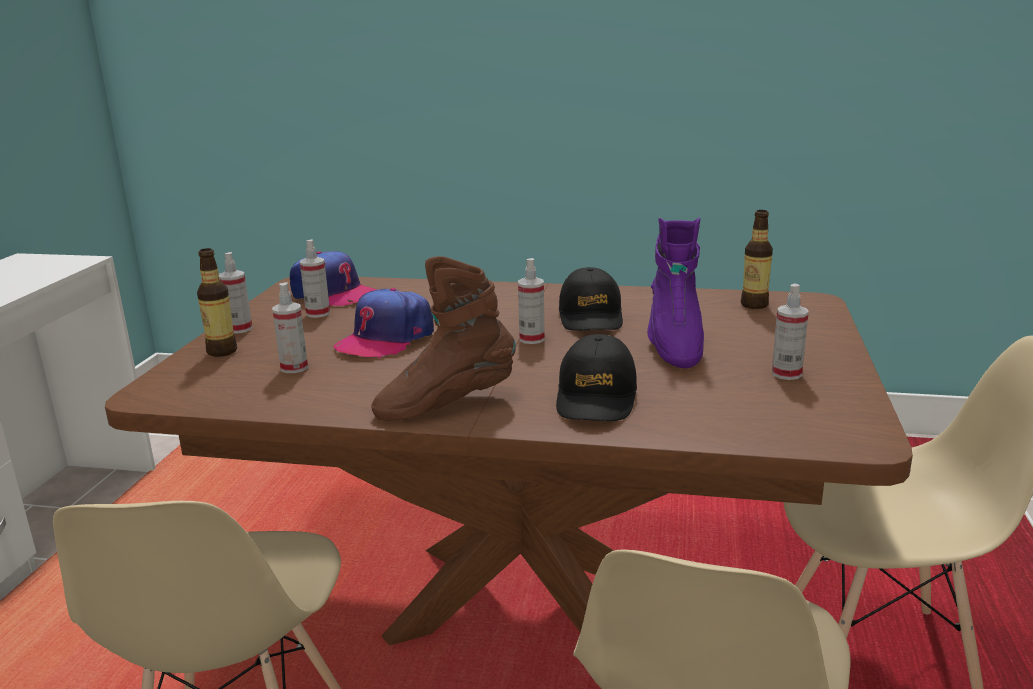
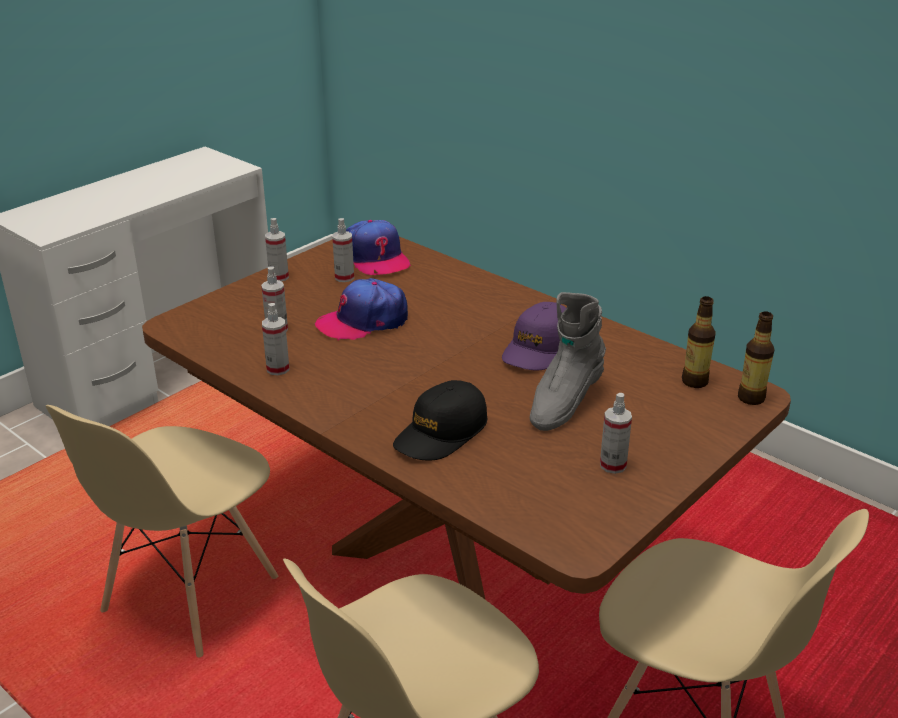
camera: 30 degrees right, 10 degrees up
bottle [197,248,237,357] -> bottle moved to [738,311,775,405]
brown boot [371,256,516,421] -> none
spray bottle [518,258,545,344] -> spray bottle moved to [262,303,289,375]
black cap [559,267,623,331] -> purple cap [502,302,566,370]
purple boot [647,217,704,368] -> grey boot [530,292,606,431]

